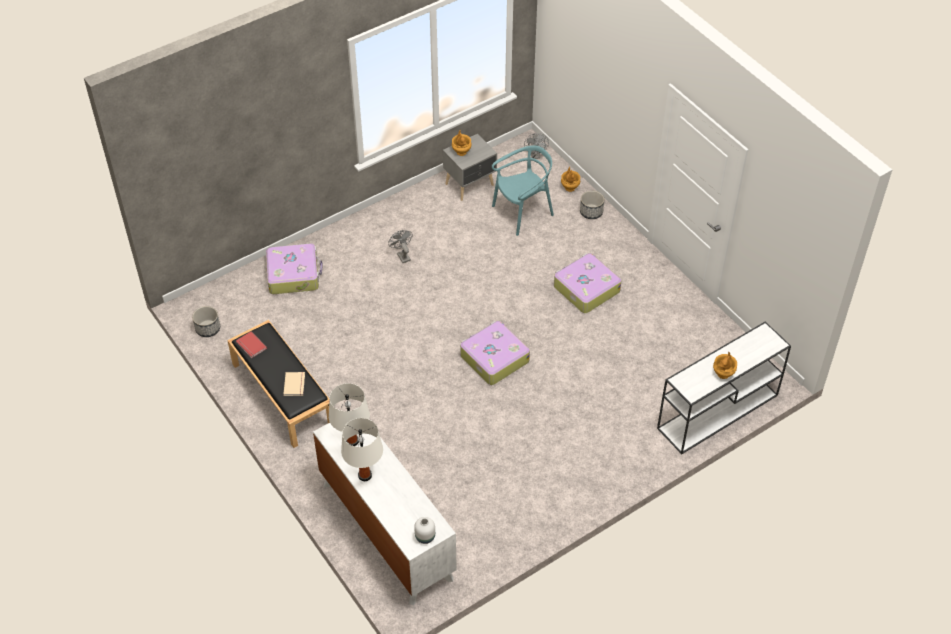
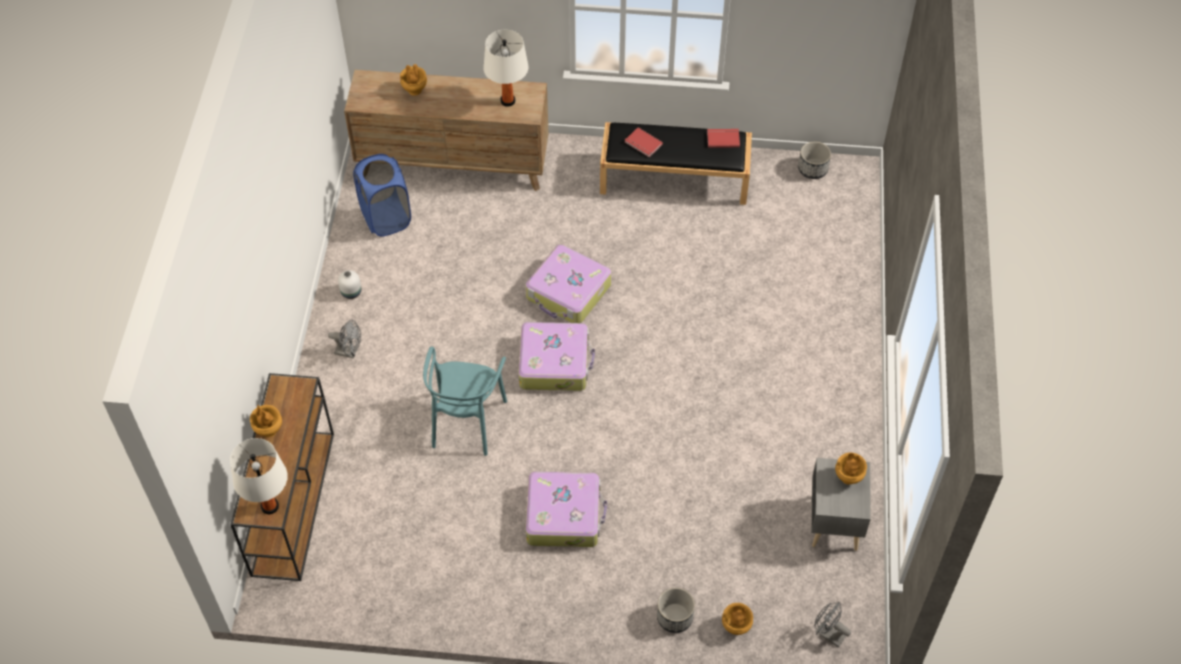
camera: 130 degrees right, 5 degrees up
suitcase [266,243,323,294] -> suitcase moved to [526,245,611,323]
beige book [283,372,305,396] -> red book [625,128,663,157]
white dresser [313,423,457,605] -> brown dresser [344,70,549,191]
white table lamp [341,418,383,481] -> white table lamp moved to [230,438,288,514]
grey fan [388,230,413,263] -> grey fan moved to [328,320,361,359]
white vase [414,517,435,544] -> white vase moved to [338,270,361,299]
turquoise chair [492,145,554,236] -> turquoise chair moved to [423,346,507,456]
white console table [657,322,791,454] -> brown console table [230,373,334,581]
none -> blue laundry basket [353,154,411,237]
none -> brown vase [400,64,427,96]

